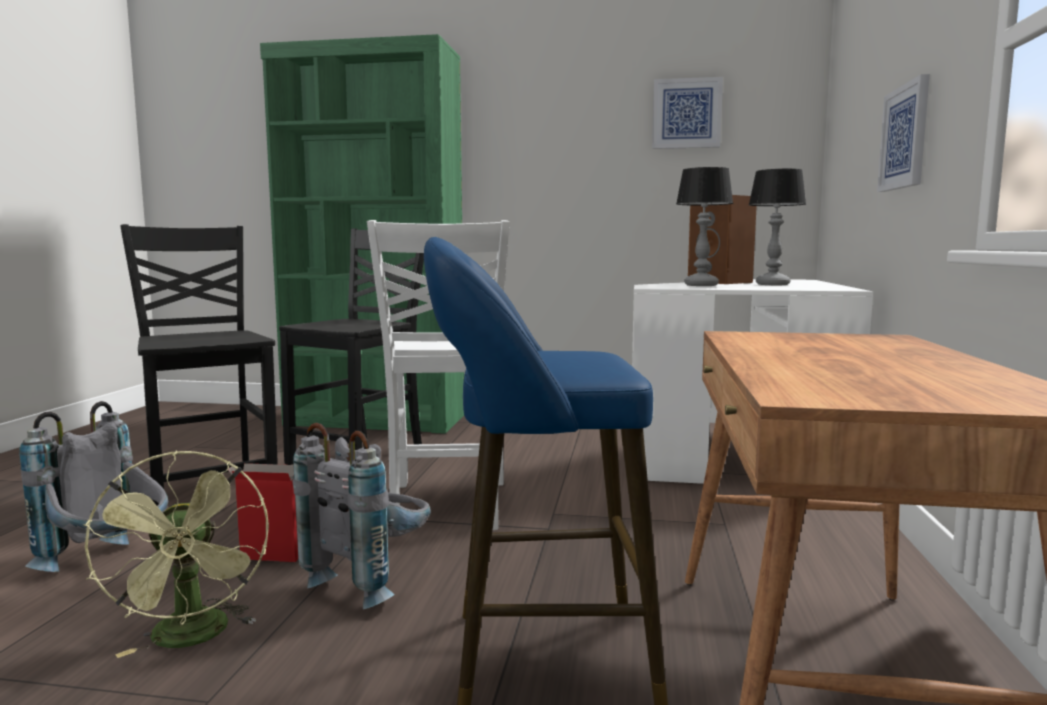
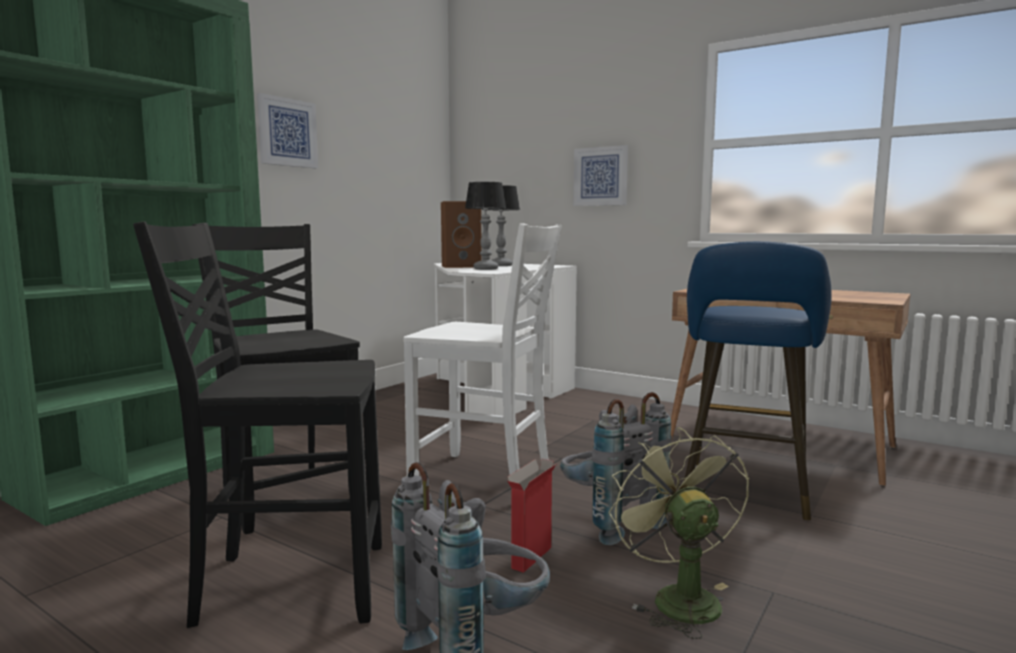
camera: 65 degrees left, 0 degrees up
green fan [84,450,269,658] -> green fan turned 105 degrees counterclockwise [609,427,749,639]
picture [652,77,723,149] -> picture moved to [257,93,318,168]

